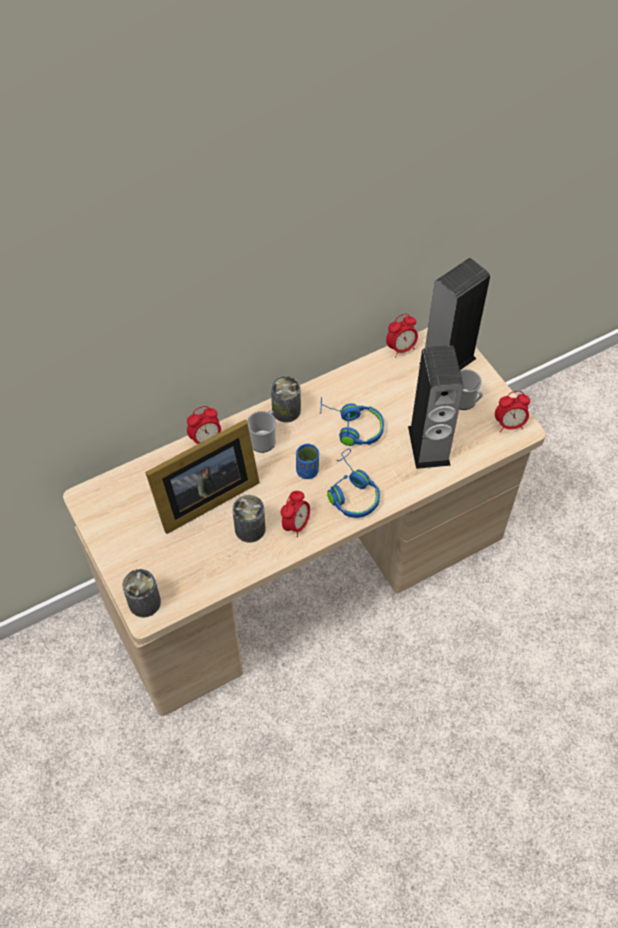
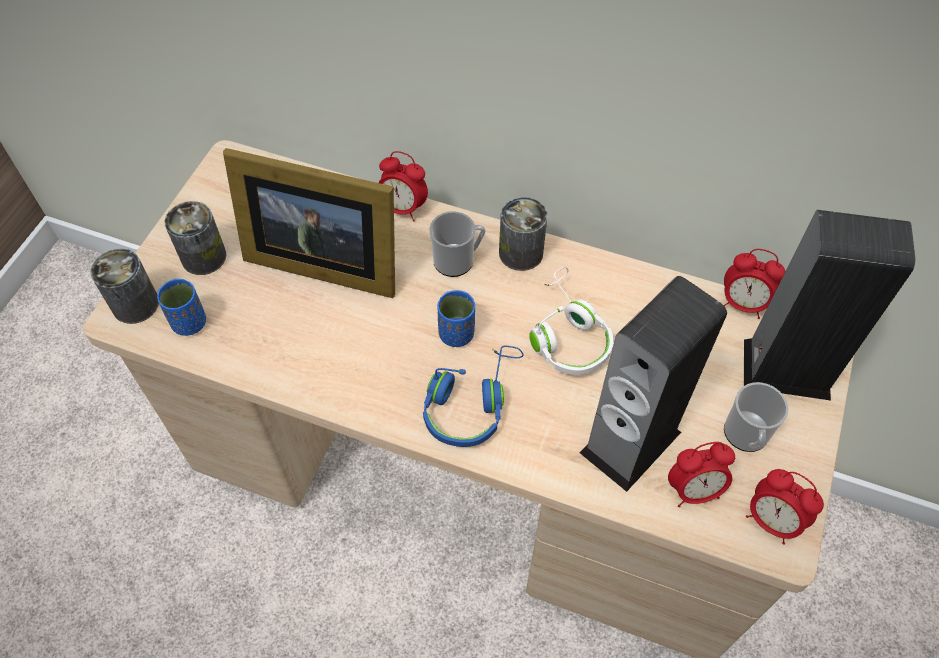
camera: 50 degrees right, 0 degrees up
can [232,495,266,543] -> can moved to [164,201,226,275]
alarm clock [281,491,310,537] -> alarm clock moved to [668,442,735,507]
blue headphones [320,397,384,446] -> white headphones [529,267,613,375]
none -> blue cup [157,279,206,336]

